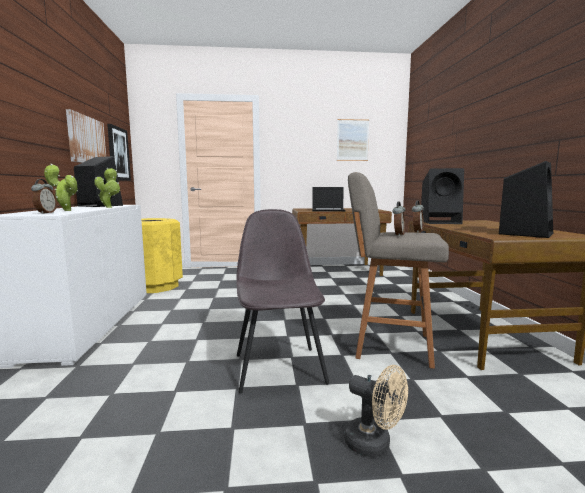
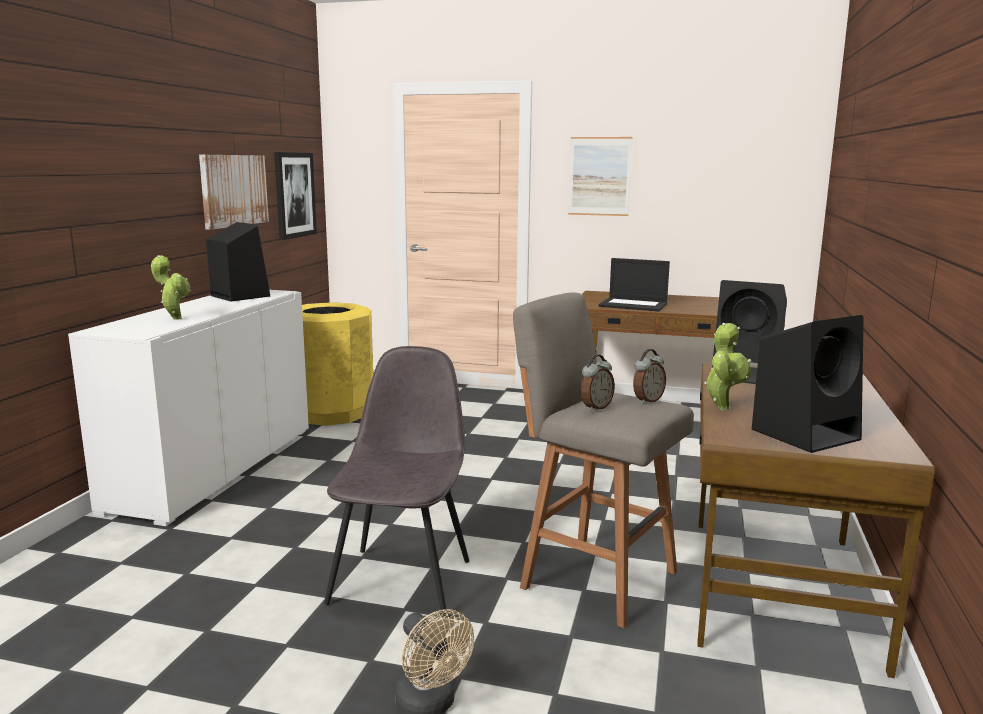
camera: 20 degrees right, 5 degrees up
alarm clock [31,179,57,214] -> none
potted plant [94,168,120,208] -> potted plant moved to [704,322,752,411]
picture [337,119,369,161] -> picture moved to [568,137,633,216]

